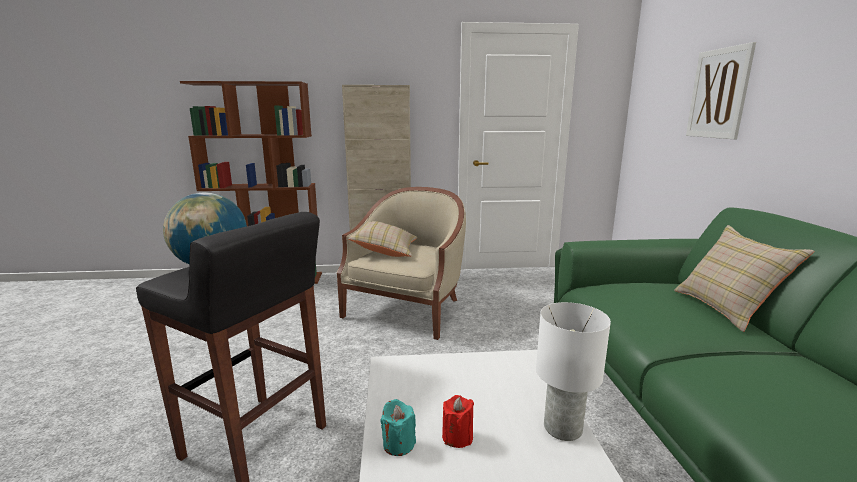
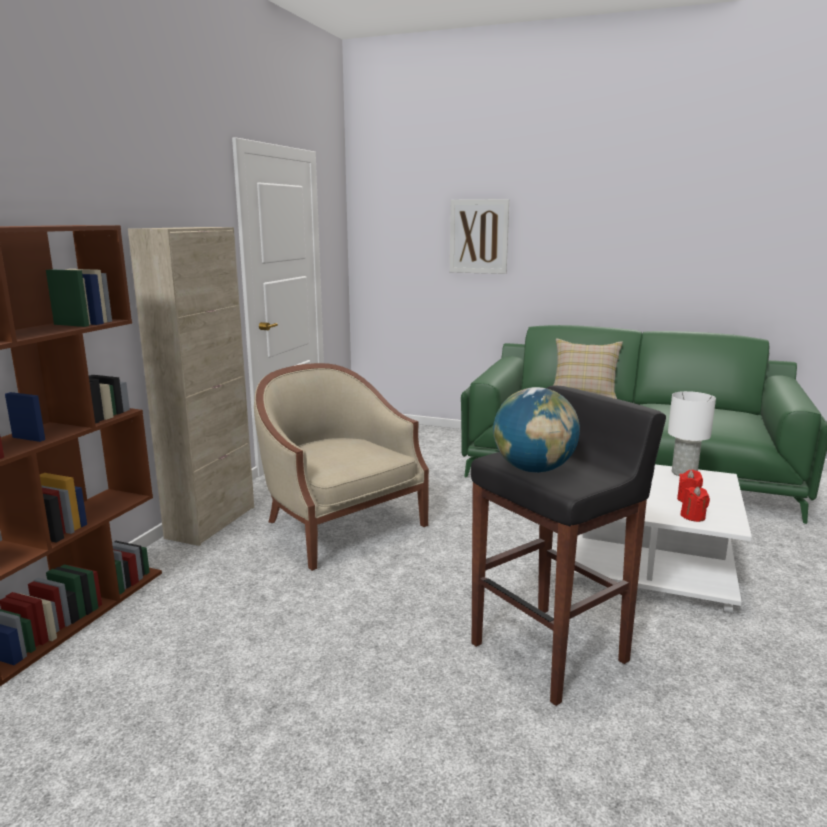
camera: 65 degrees left, 0 degrees up
beige pillow [349,221,417,257] -> none
turquoise candle [380,399,416,456] -> red candle [680,486,710,522]

